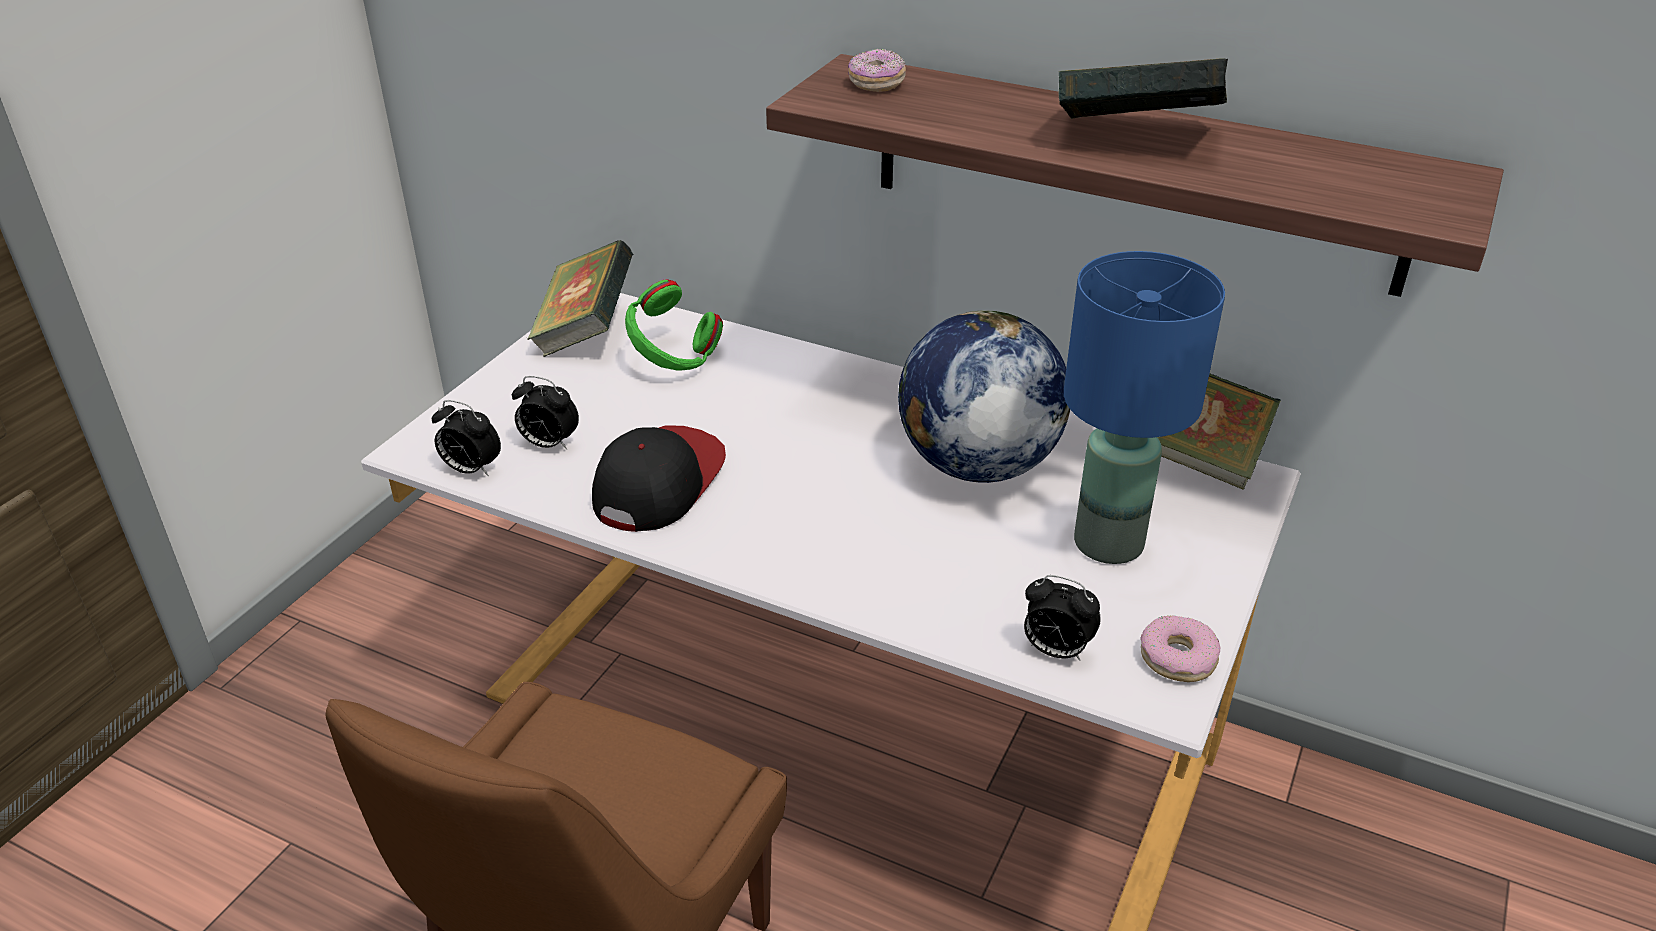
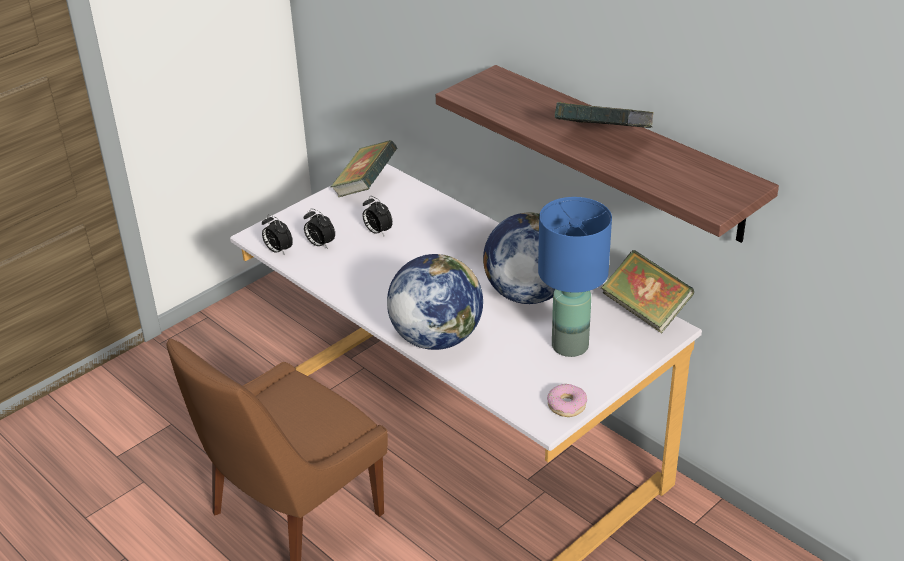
camera: 20 degrees right, 0 degrees up
cap [592,425,726,532] -> none
green headphones [625,279,723,371] -> none
donut [848,49,906,92] -> none
alarm clock [1024,575,1101,661] -> alarm clock moved to [362,196,393,236]
none -> globe [387,254,483,350]

